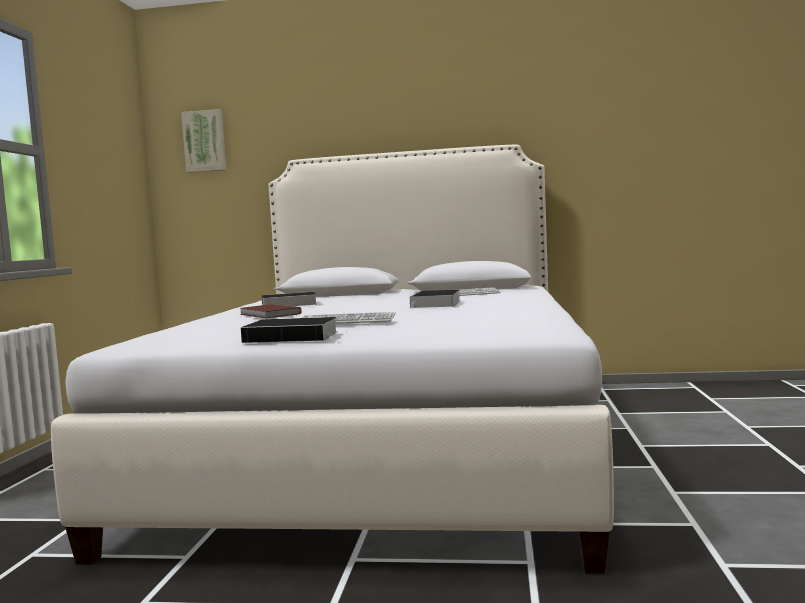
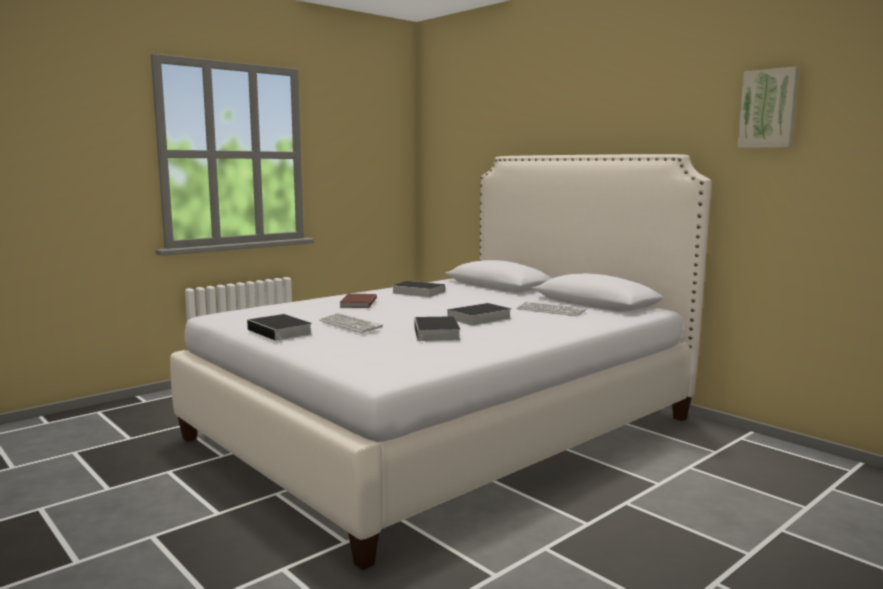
camera: 40 degrees right, 5 degrees up
picture [181,109,226,173] -> picture moved to [737,67,799,148]
none -> book [414,316,460,344]

